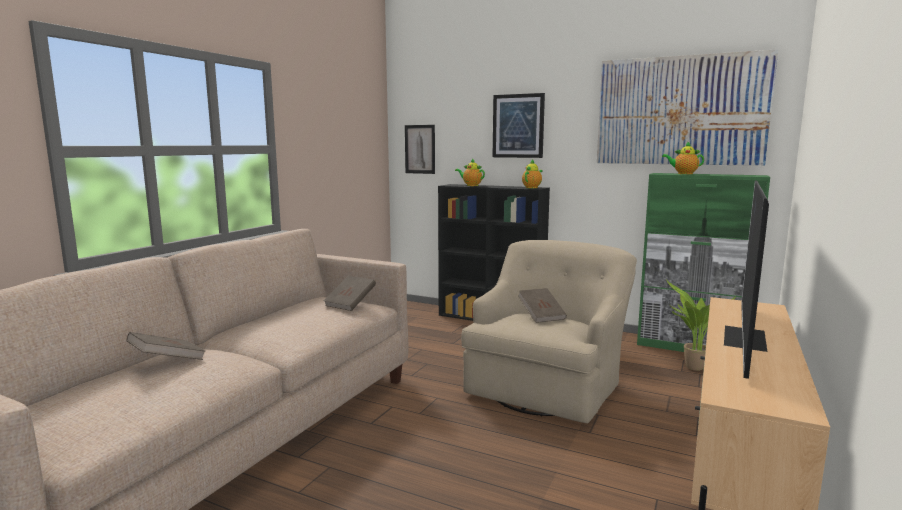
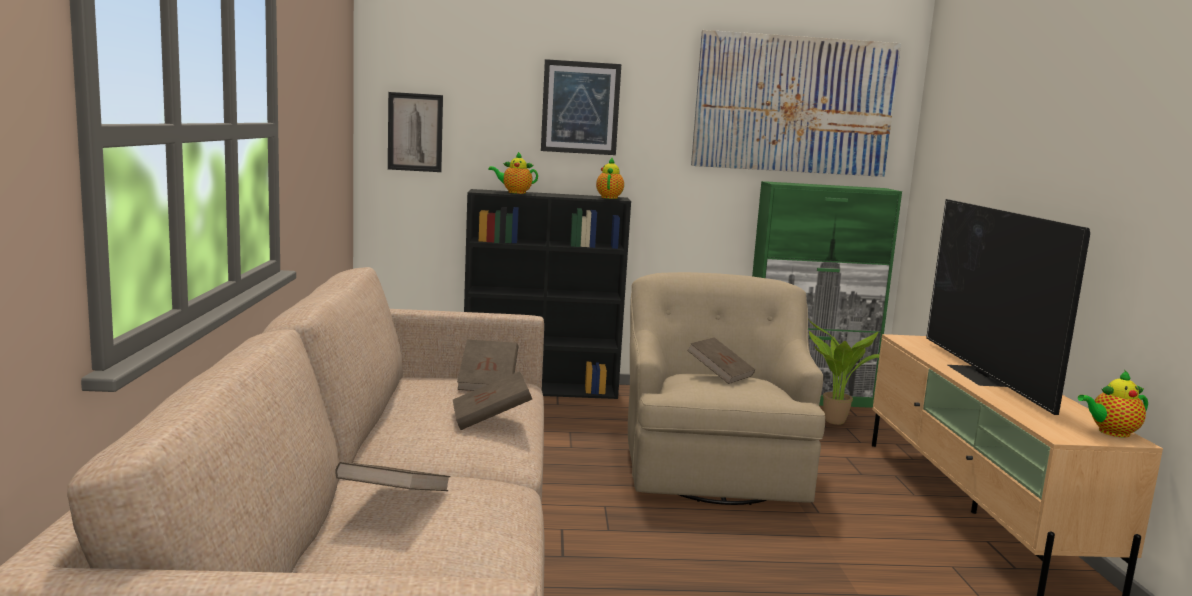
camera: 30 degrees left, 0 degrees up
teapot [662,141,704,174] -> teapot moved to [1078,370,1148,437]
none -> brown book [453,371,532,430]

